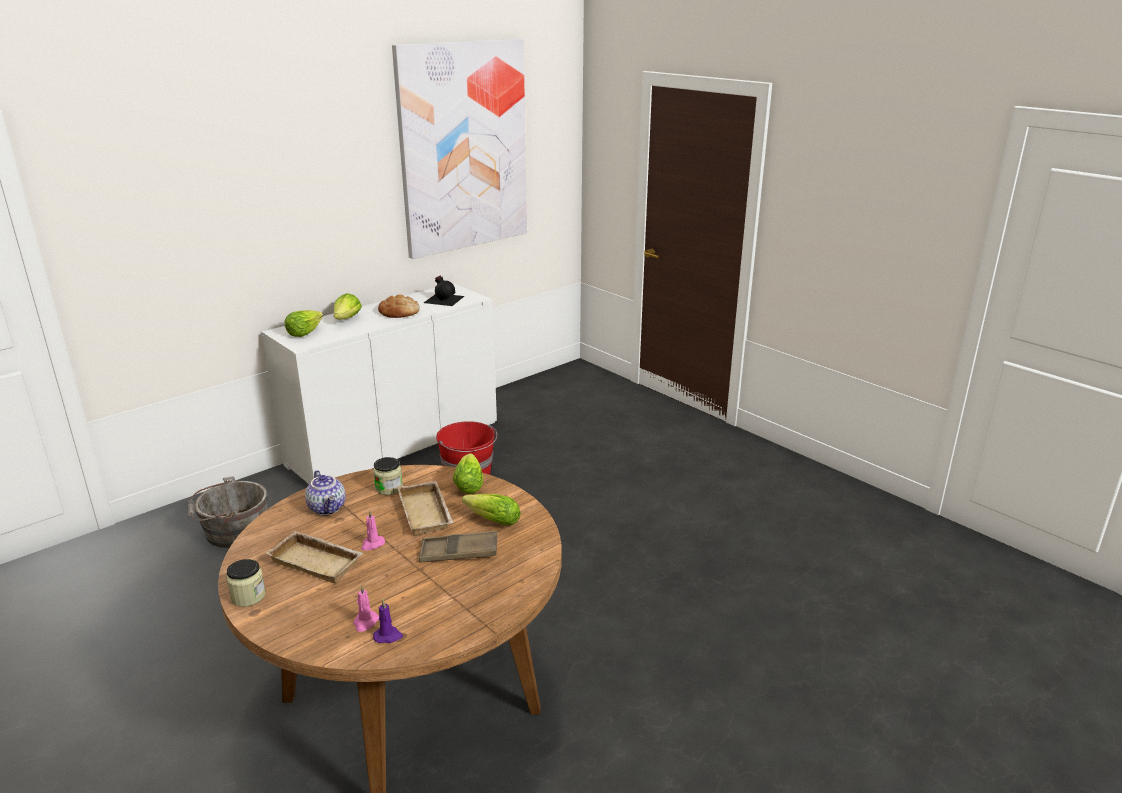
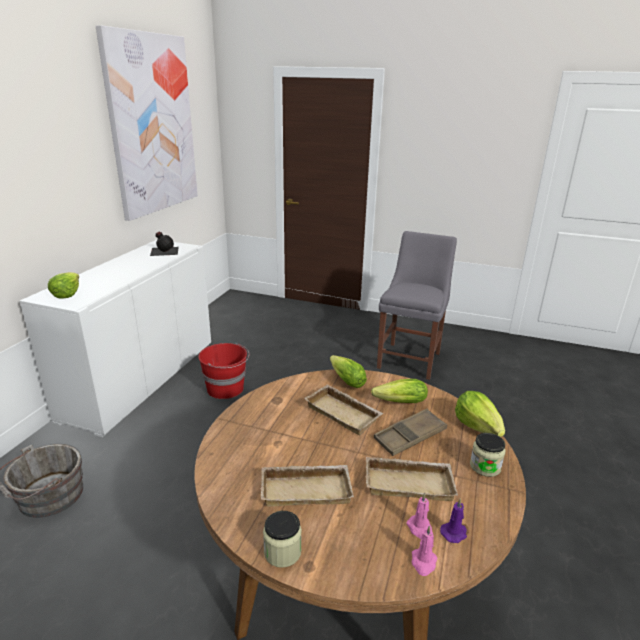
camera: 30 degrees left, 0 degrees up
teapot [305,470,346,515] -> none
lettuce [334,293,362,320] -> lettuce moved to [455,391,505,437]
pink candle [361,510,385,551] -> pink candle moved to [412,525,437,576]
jar [373,457,403,495] -> jar moved to [470,433,506,477]
bread [378,295,420,318] -> none
none -> beige tray [365,457,458,501]
none -> grey chair [377,231,457,380]

